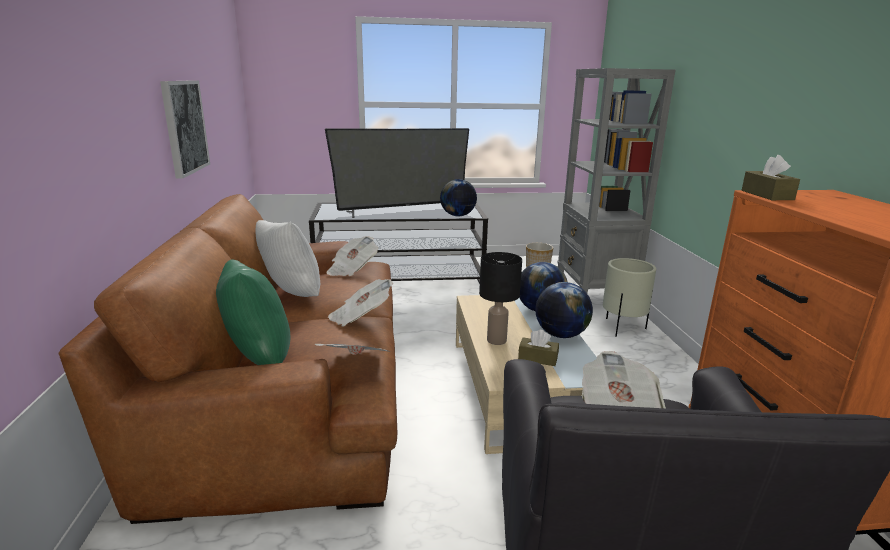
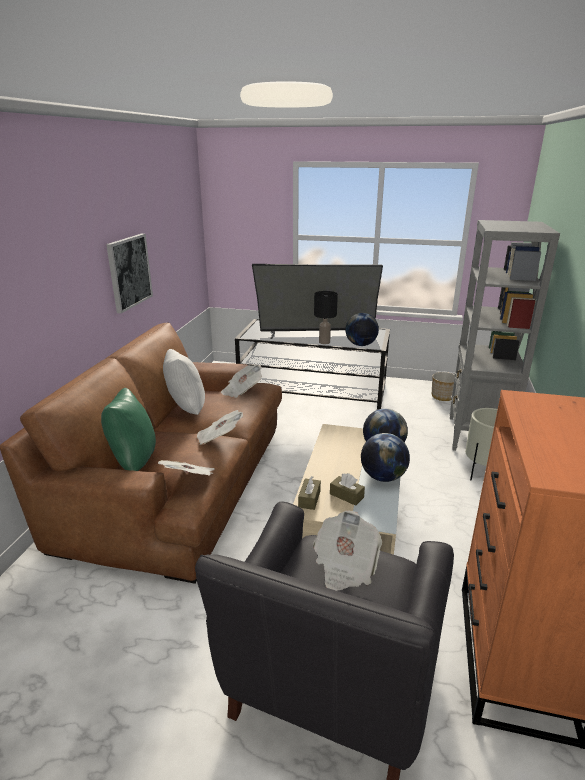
camera: 20 degrees right, 5 degrees up
black table lamp [479,252,522,345] -> black table lamp moved to [314,291,338,344]
brown tissue box [742,155,800,200] -> brown tissue box moved to [298,476,321,510]

